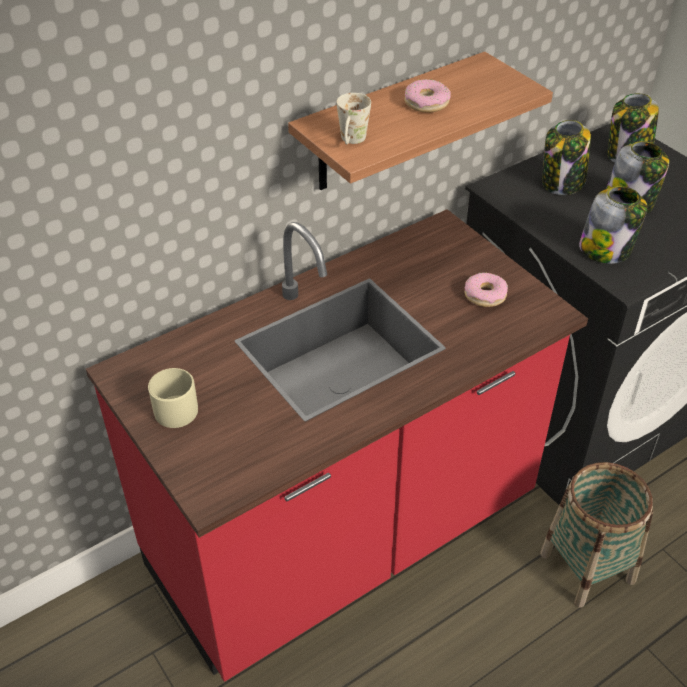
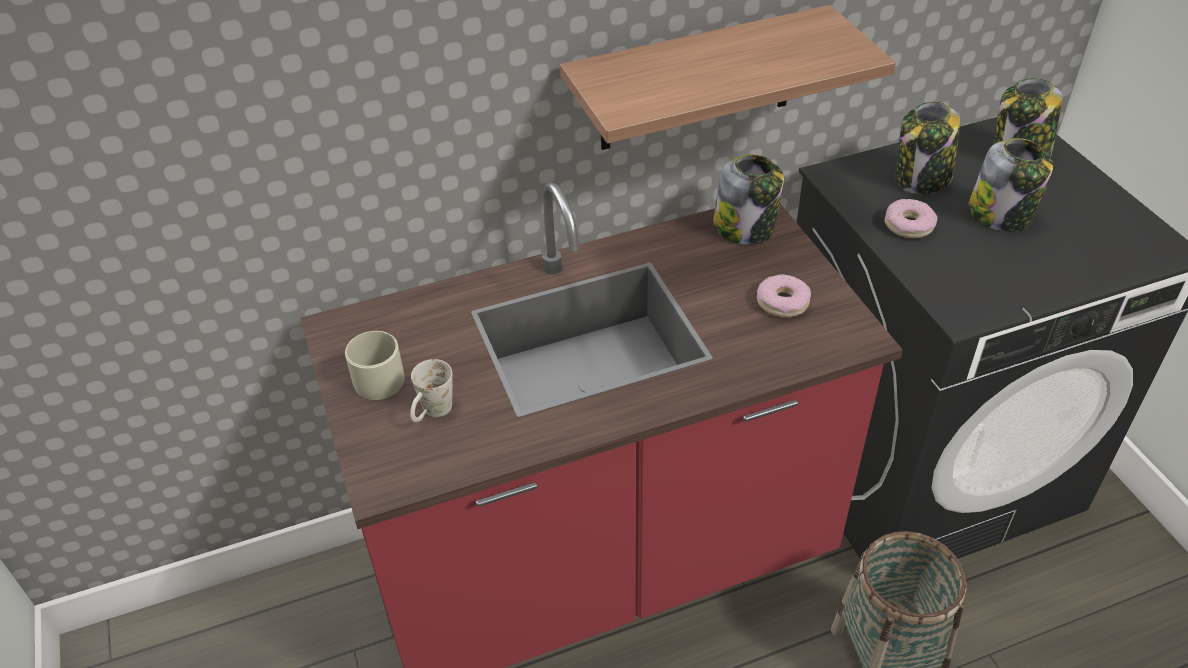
camera: 15 degrees right, 0 degrees up
white mug [336,93,371,144] -> white mug moved to [410,359,453,422]
donut [404,79,451,113] -> donut moved to [885,199,938,238]
jar [579,186,647,264] -> jar moved to [713,154,784,245]

